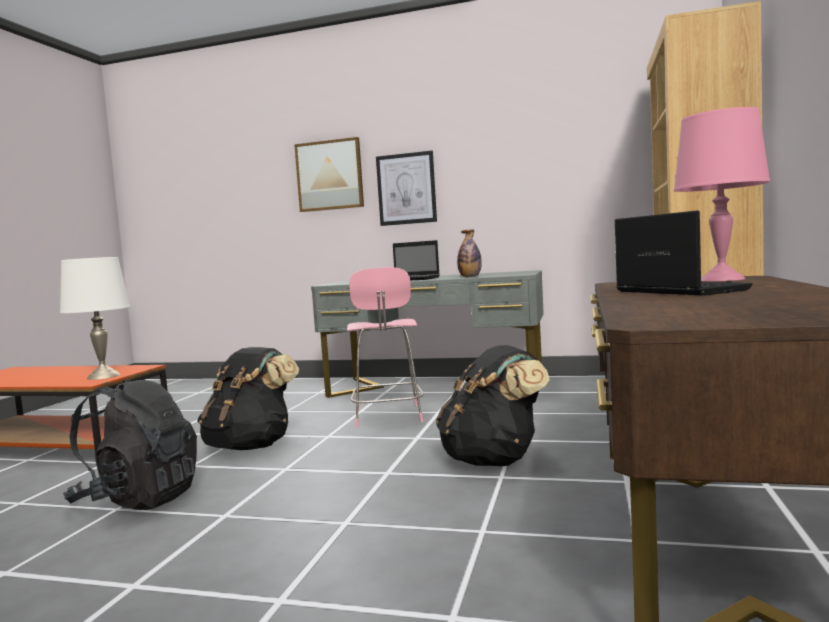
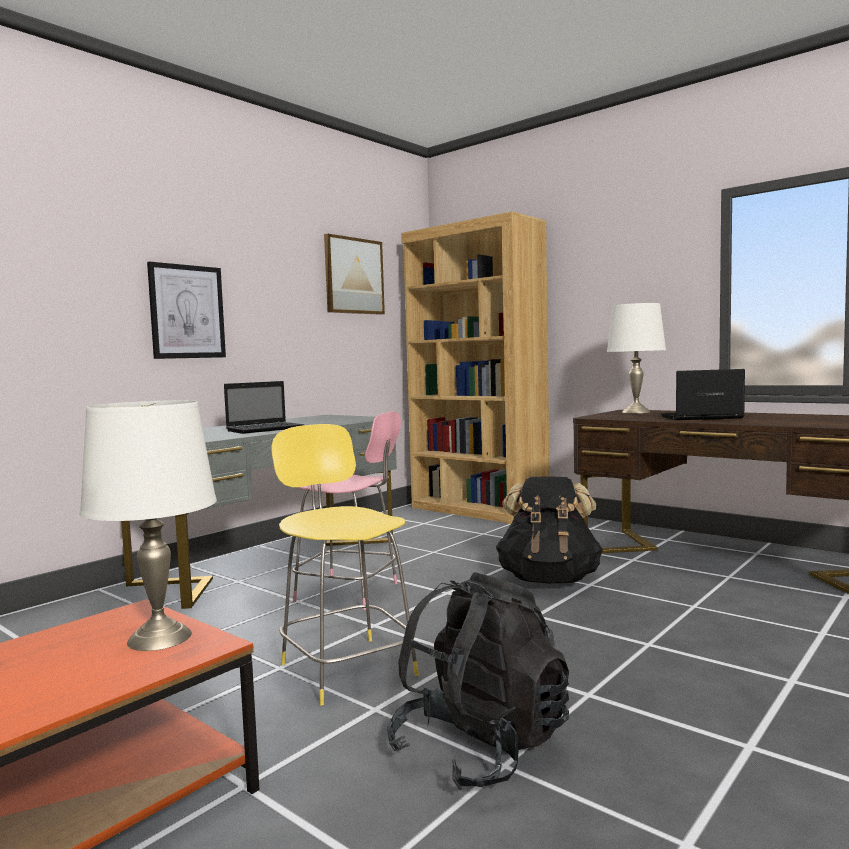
camera: 65 degrees left, 0 degrees up
black backpack [197,347,299,450] -> yellow stool [271,424,419,706]
picture [294,137,364,212] -> picture moved to [324,234,385,315]
bottle [457,229,482,277] -> none
pink table lamp [674,107,771,281] -> white table lamp [607,303,666,413]

